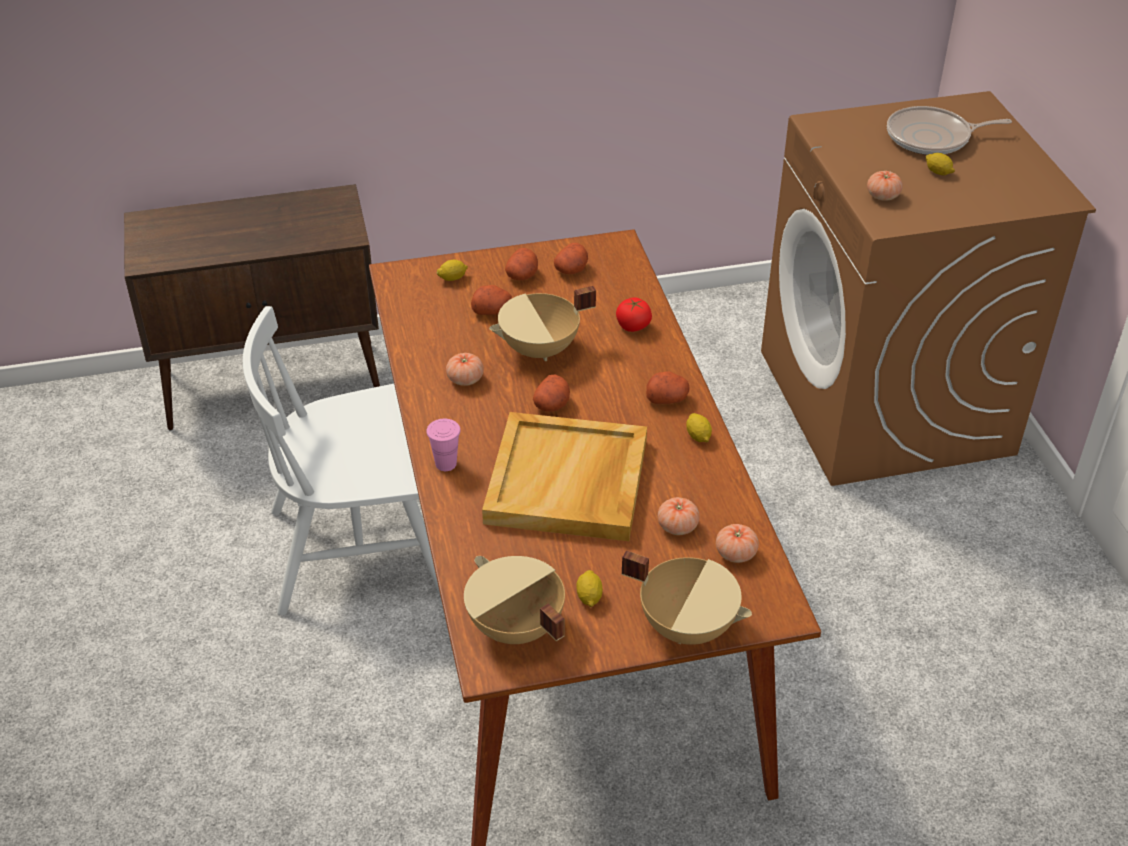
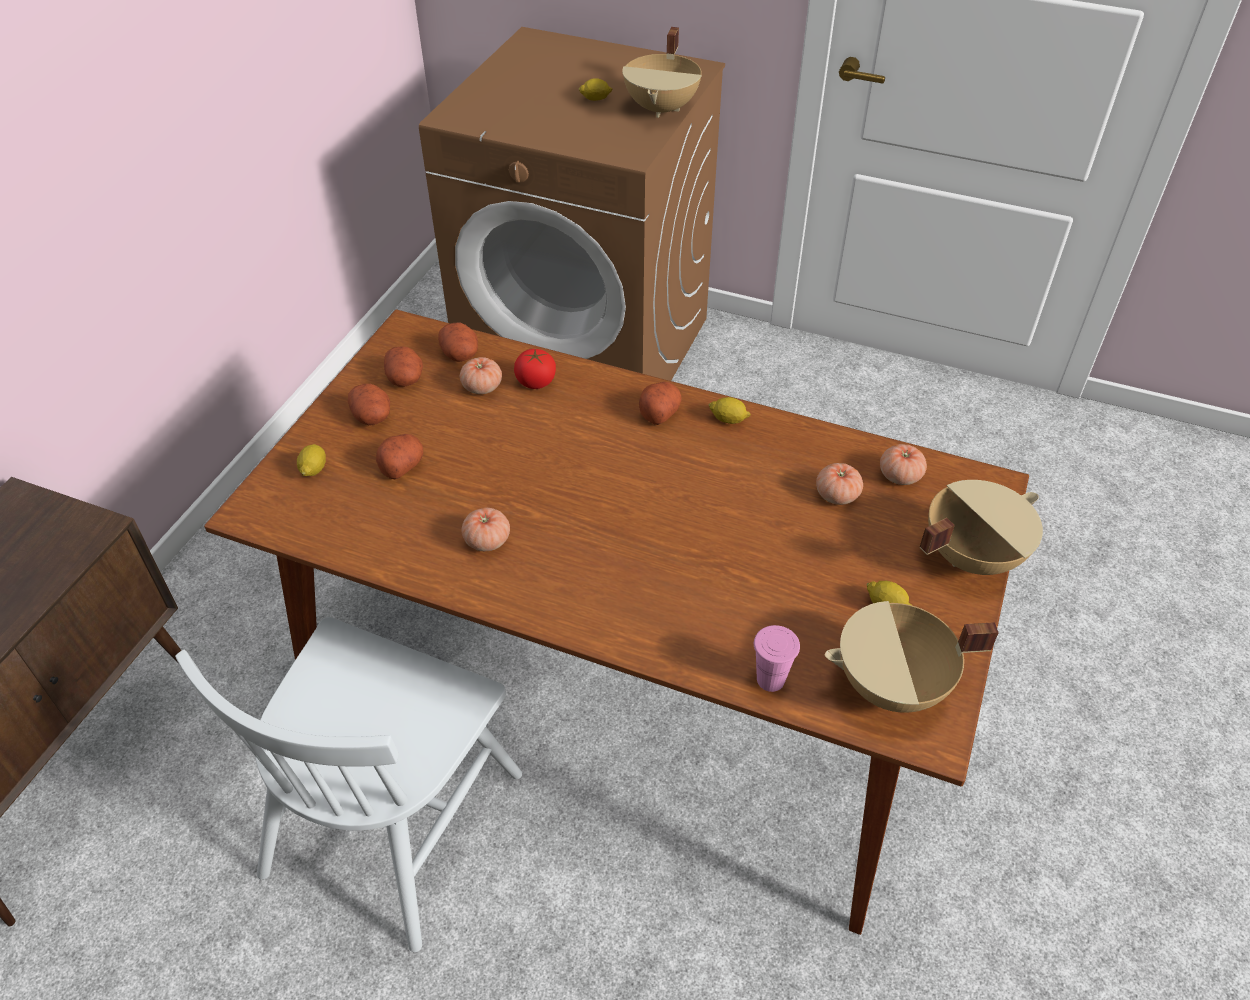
camera: 55 degrees left, 5 degrees up
pink cup [426,419,461,471] -> pink cup moved to [754,625,800,692]
beige tray [482,412,647,541] -> none
beige cooking pot [489,286,596,361] -> beige cooking pot moved to [622,27,702,118]
potato [533,375,570,412] -> potato moved to [438,323,478,362]
tomato [867,171,903,201] -> tomato moved to [460,357,502,394]
frying pan [887,106,1012,155] -> none

